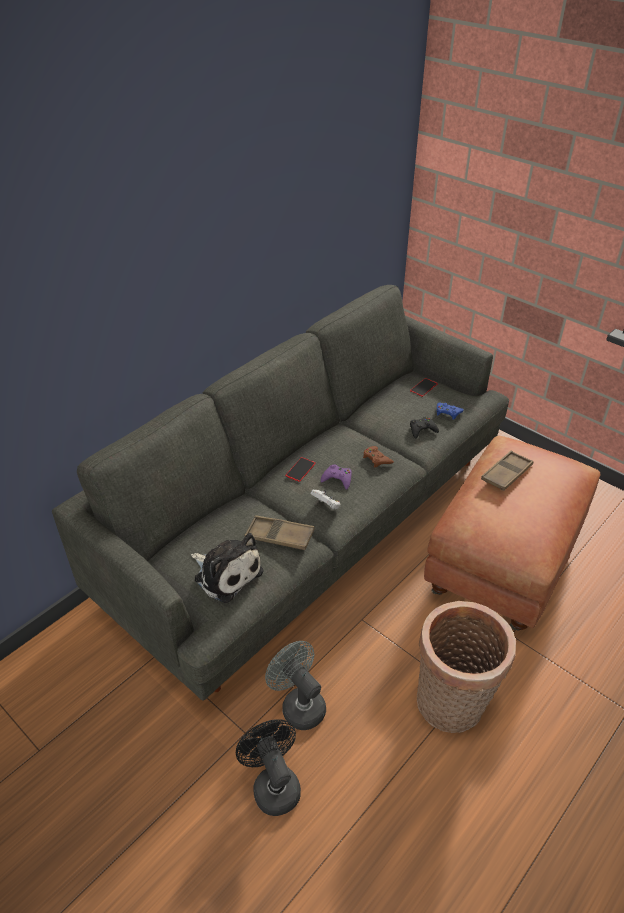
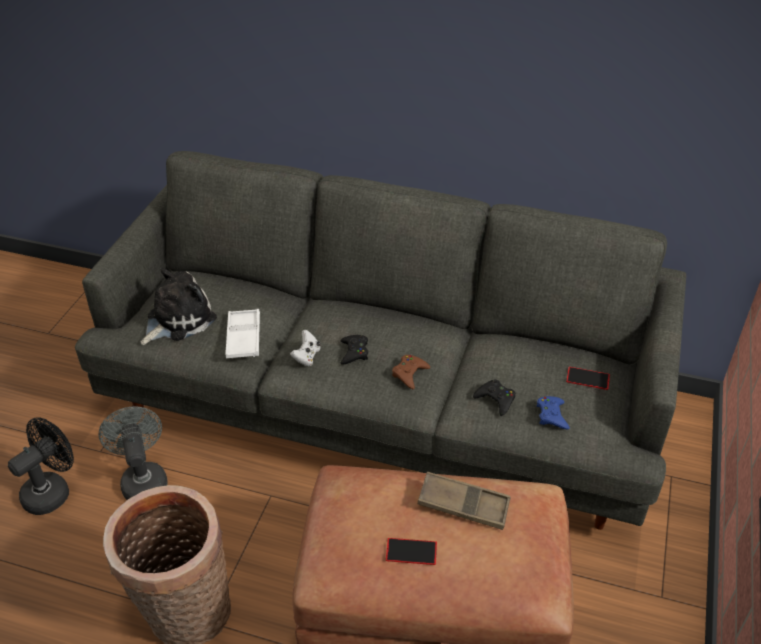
camera: 65 degrees right, 0 degrees up
plush toy [191,533,263,603] -> plush toy turned 150 degrees counterclockwise [141,268,217,345]
brown tray [245,515,315,550] -> white tray [225,309,260,359]
grey fan [265,641,326,730] -> grey fan turned 45 degrees counterclockwise [98,406,168,500]
phone [285,457,316,482] -> phone moved to [386,538,437,565]
purple game controller [321,464,352,490] -> black game controller [341,335,368,365]

